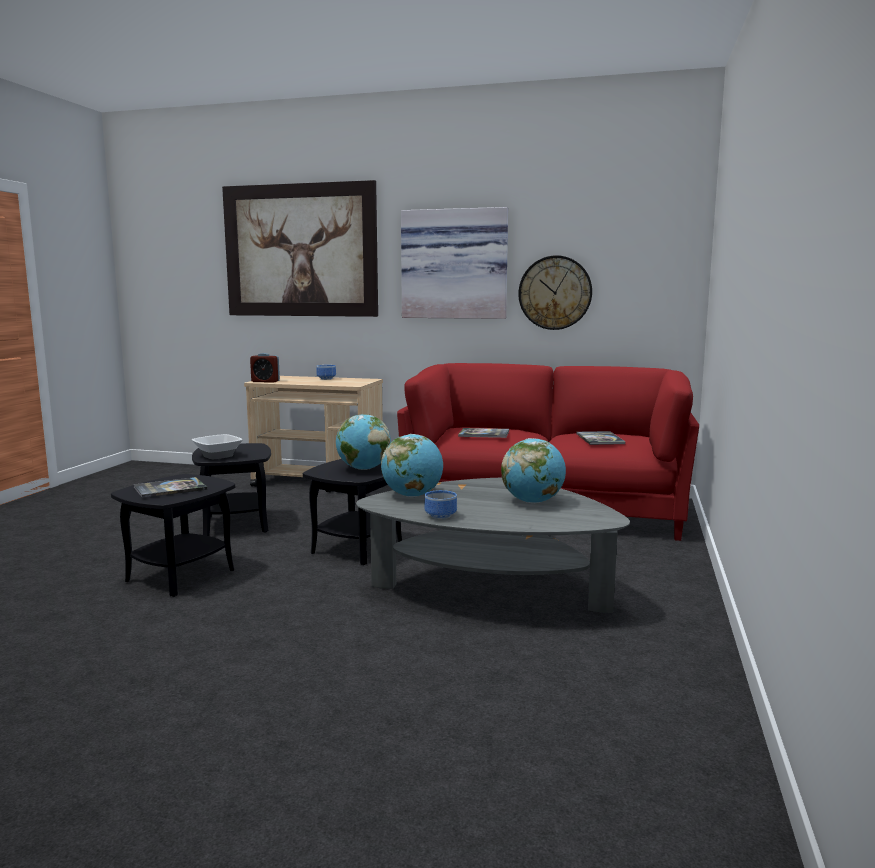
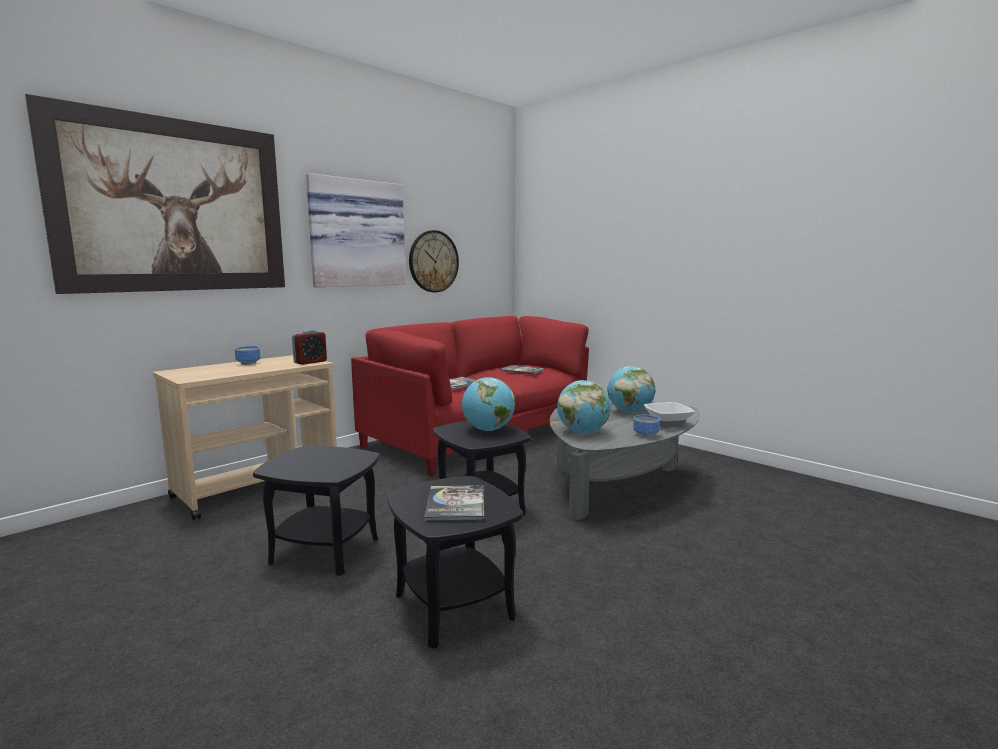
camera: 60 degrees left, 0 degrees up
bowl [191,434,243,459] -> bowl moved to [644,402,695,428]
alarm clock [250,353,280,383] -> alarm clock moved to [292,330,327,365]

